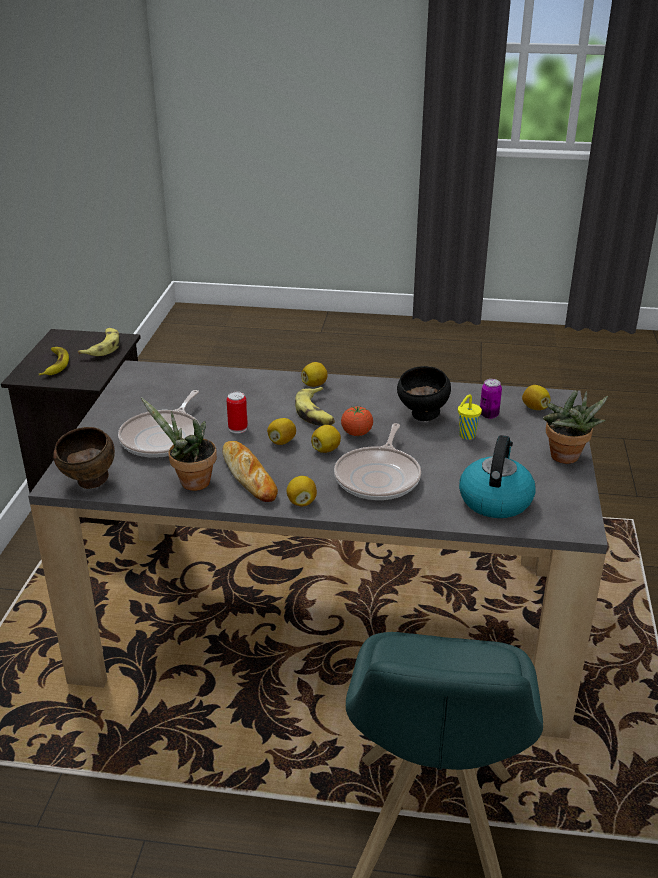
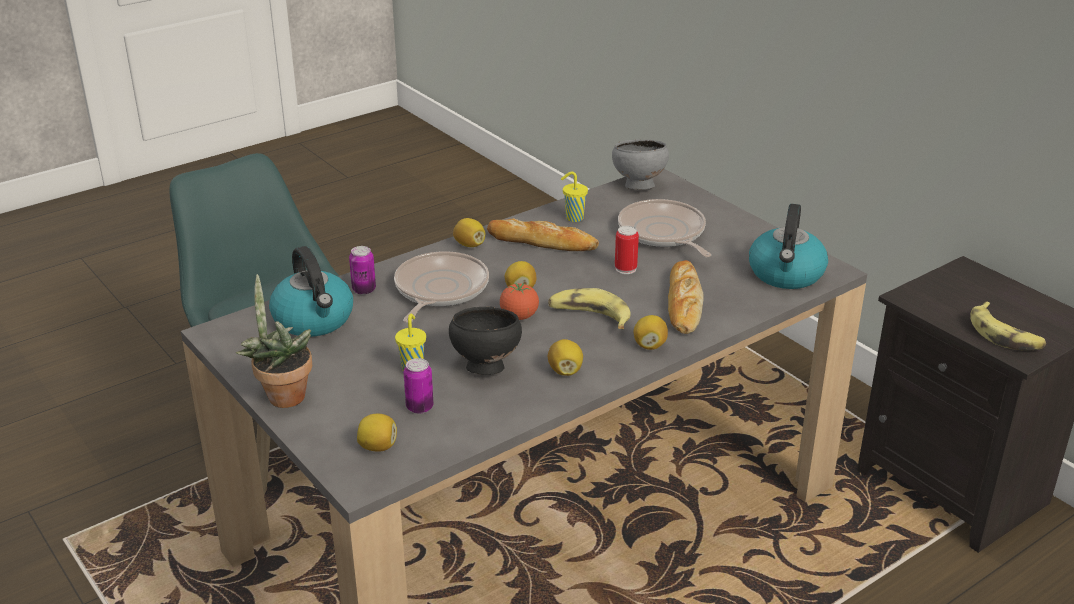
camera: 135 degrees right, 0 degrees up
banana [39,347,69,375] -> none
brown bowl [53,427,115,489] -> grey bowl [612,139,669,190]
potted plant [141,397,217,491] -> yellow cup [561,171,588,222]
lemon [267,418,296,445] -> lemon moved to [548,339,583,376]
frying pan [334,423,421,500] -> frying pan turned 45 degrees clockwise [394,251,489,323]
none -> can [349,246,376,295]
none -> bread [668,260,704,334]
none -> kettle [749,204,828,289]

